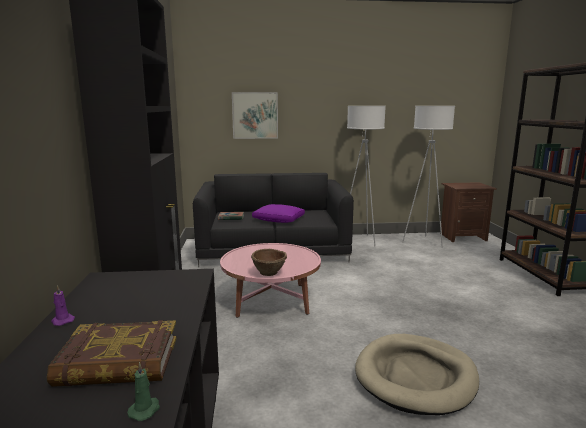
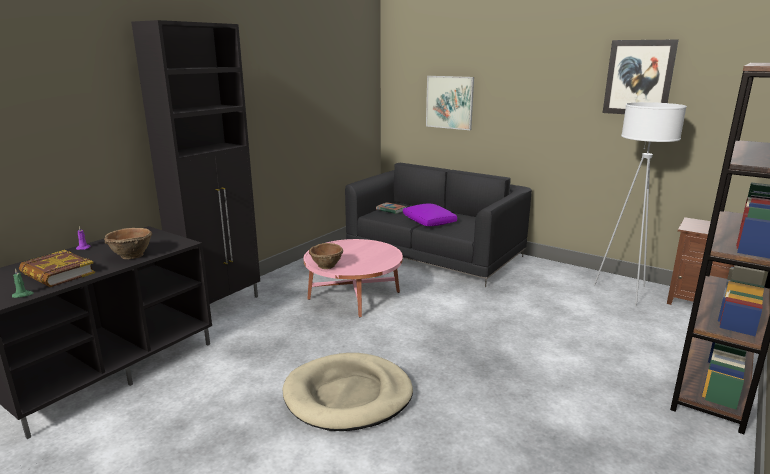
camera: 40 degrees right, 5 degrees up
white floor lamp [347,106,386,246] -> none
none -> brown bowl [104,228,152,259]
none -> picture [603,39,678,114]

